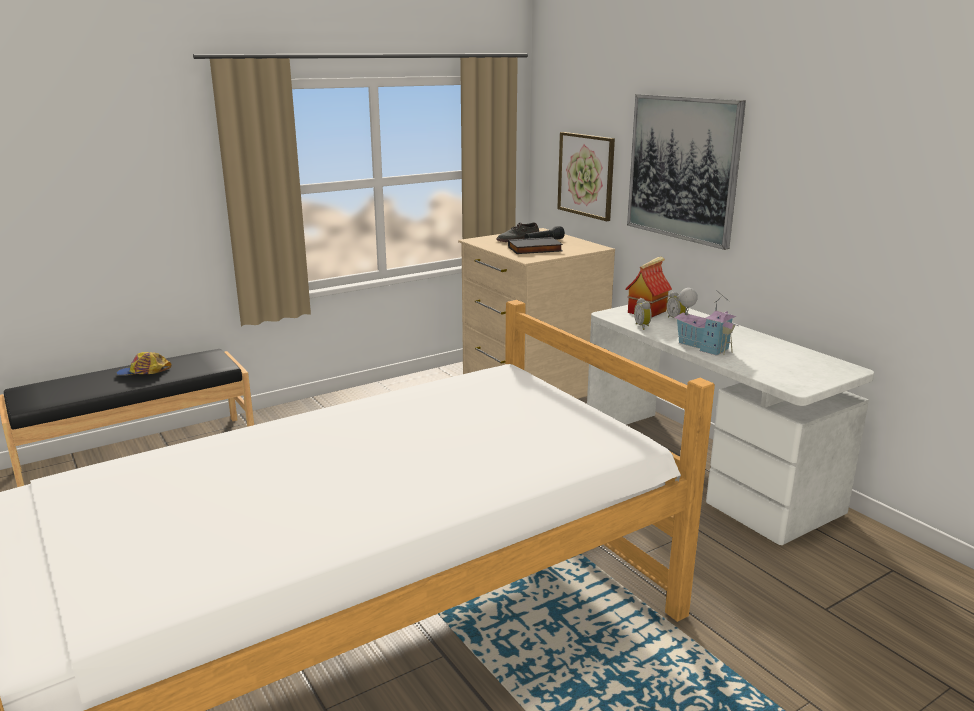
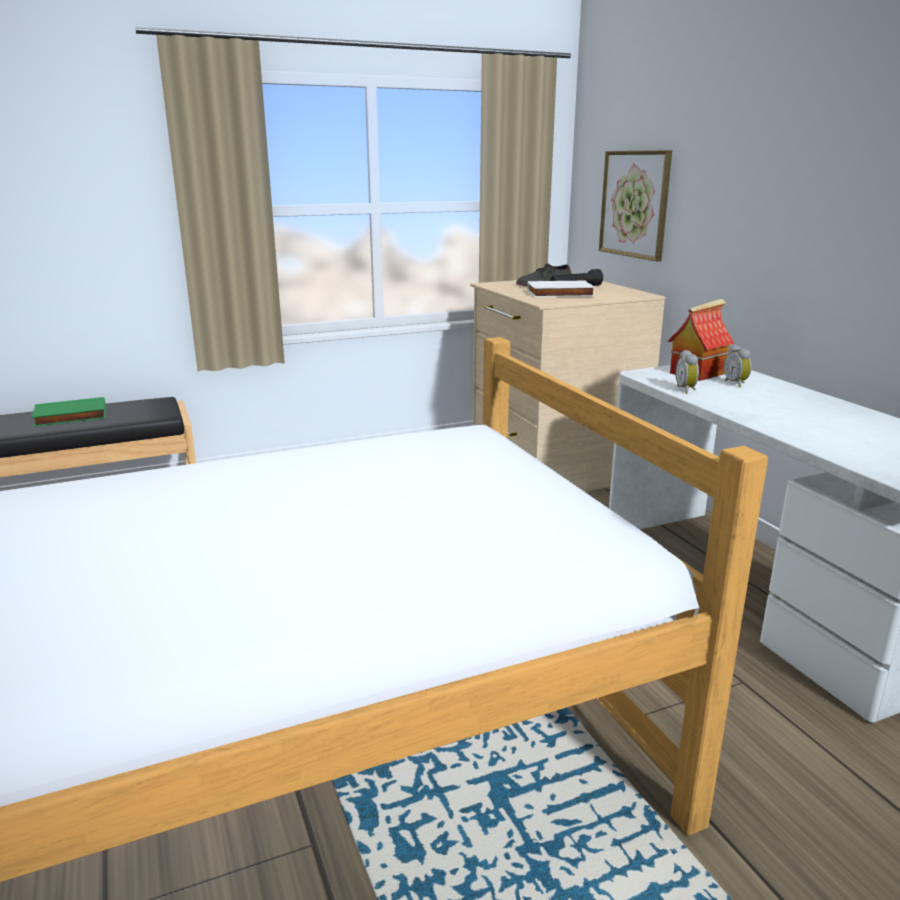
camera: 10 degrees right, 0 degrees up
cap [116,352,171,375] -> green book [32,397,106,427]
black book [508,237,563,254] -> white book [527,281,595,297]
picture [627,94,746,250] -> none
toy house [674,288,739,356] -> none

